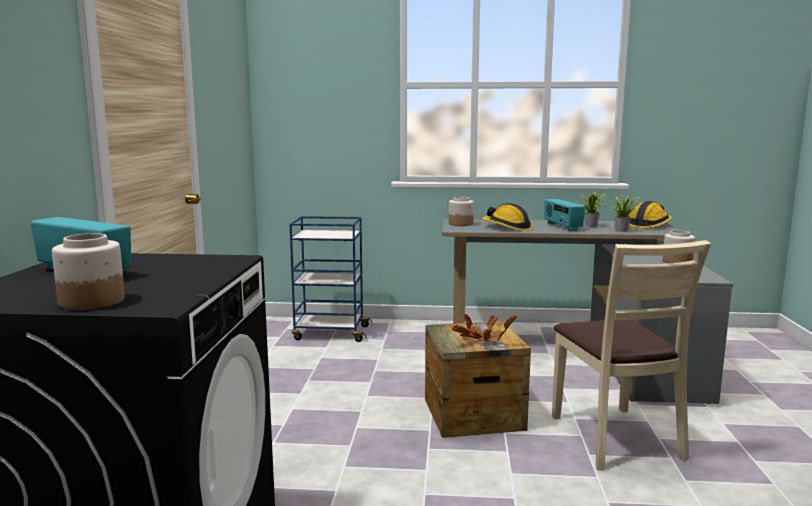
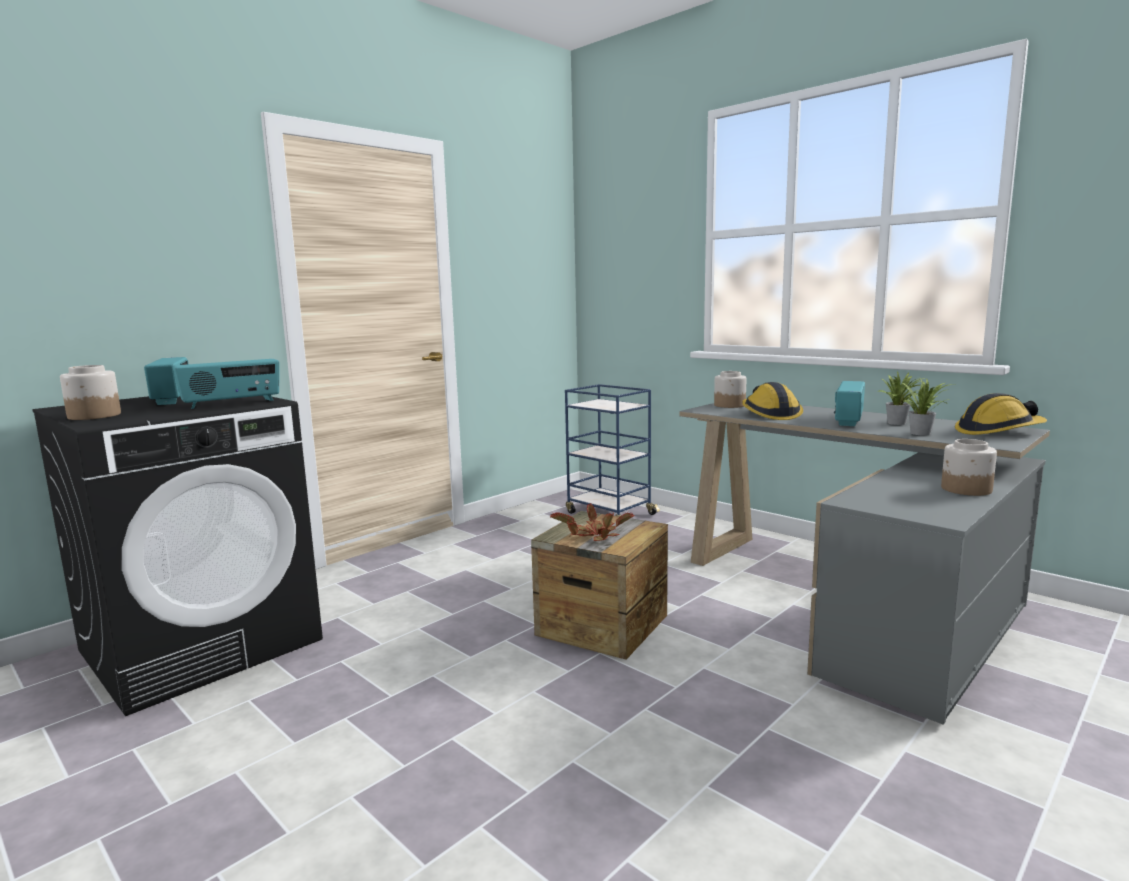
camera: 40 degrees right, 0 degrees up
beige chair [552,240,711,470] -> none
none -> radio [173,359,279,409]

